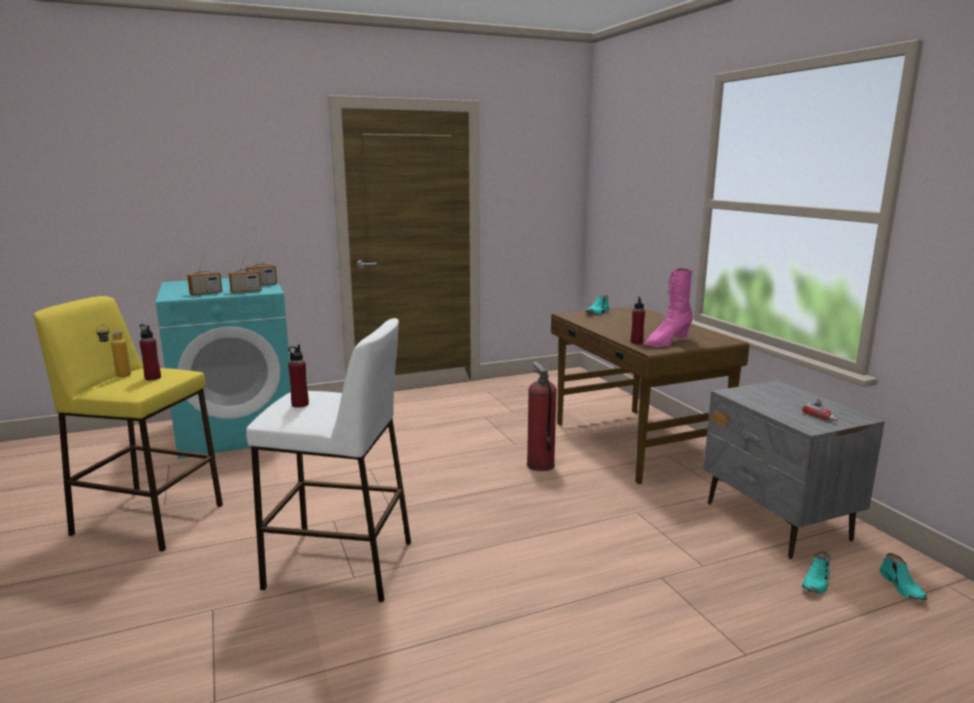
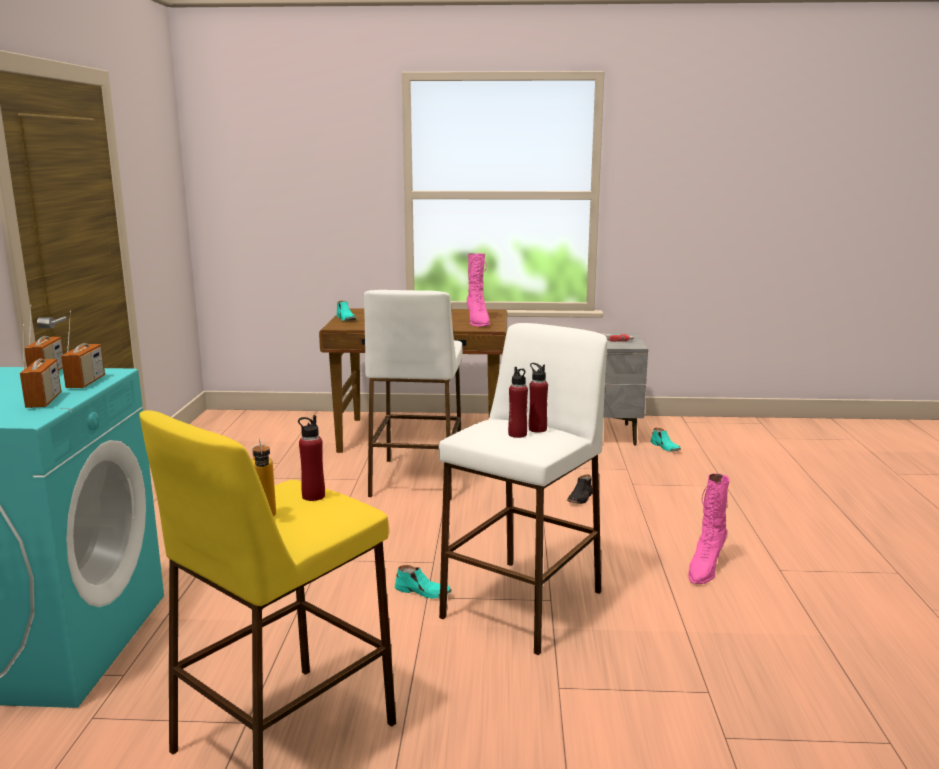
camera: 65 degrees left, 0 degrees up
fire extinguisher [527,362,557,471] -> white stool [364,290,462,500]
red bottle [631,297,645,344] -> red bottle moved to [529,363,548,433]
turquoise shoe [879,553,927,601] -> turquoise shoe moved to [395,565,452,598]
none -> black shoe [567,474,593,504]
none -> pink boot [688,474,730,584]

